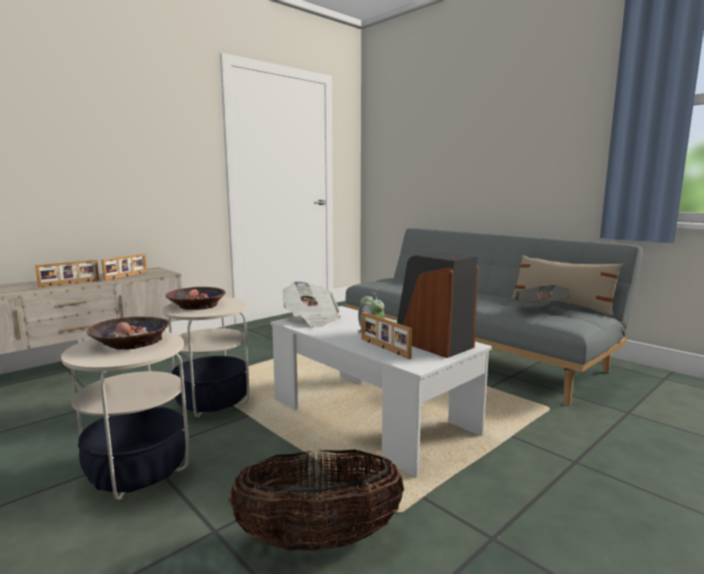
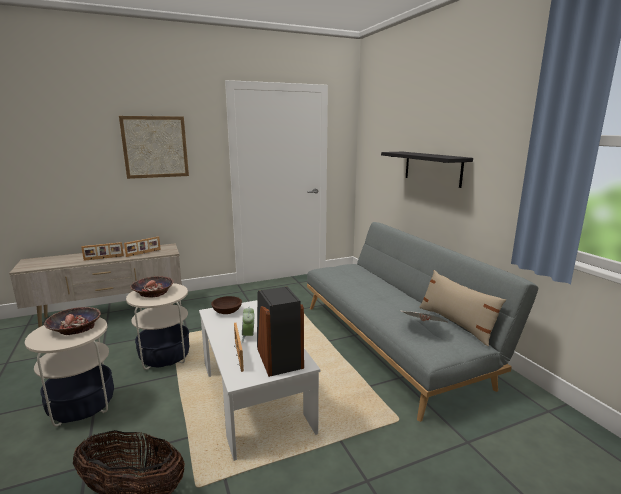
camera: 20 degrees right, 5 degrees up
newspaper [282,281,341,328] -> brown bowl [211,296,242,314]
none -> picture [119,115,189,179]
none -> black shelf [381,152,473,188]

